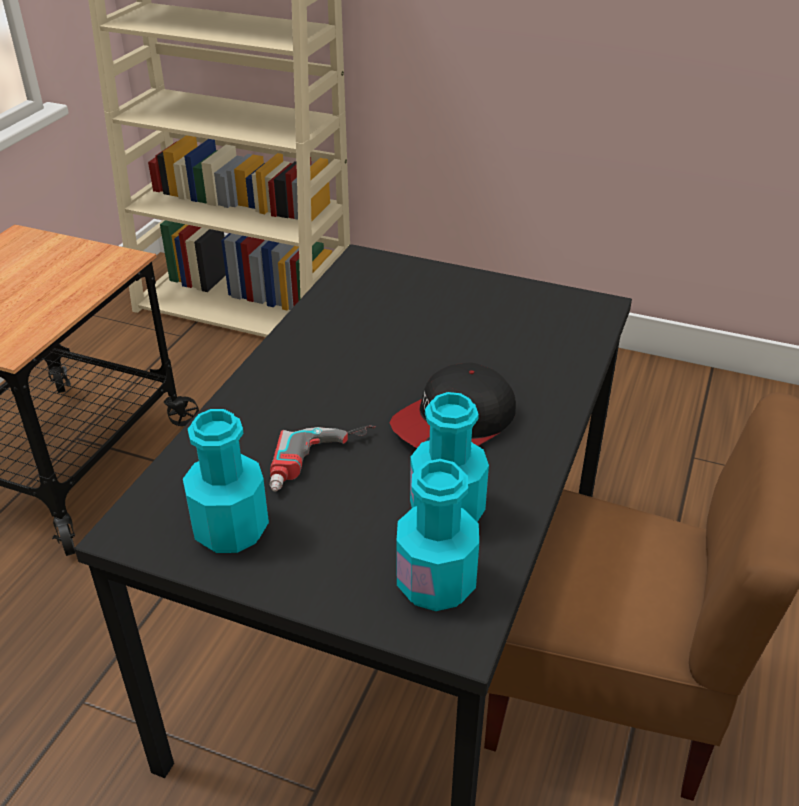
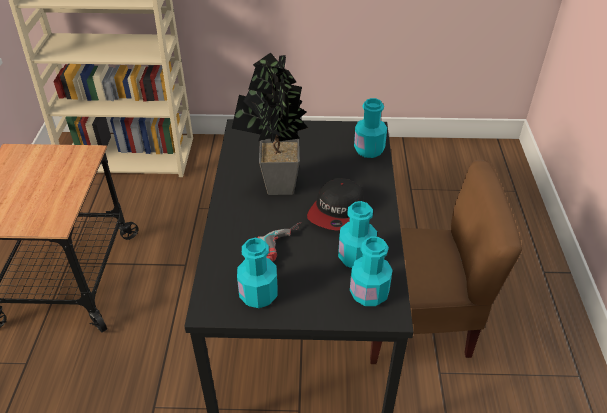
camera: 20 degrees left, 5 degrees up
none -> potted plant [232,52,308,195]
none -> turquoise bottle [354,98,387,158]

